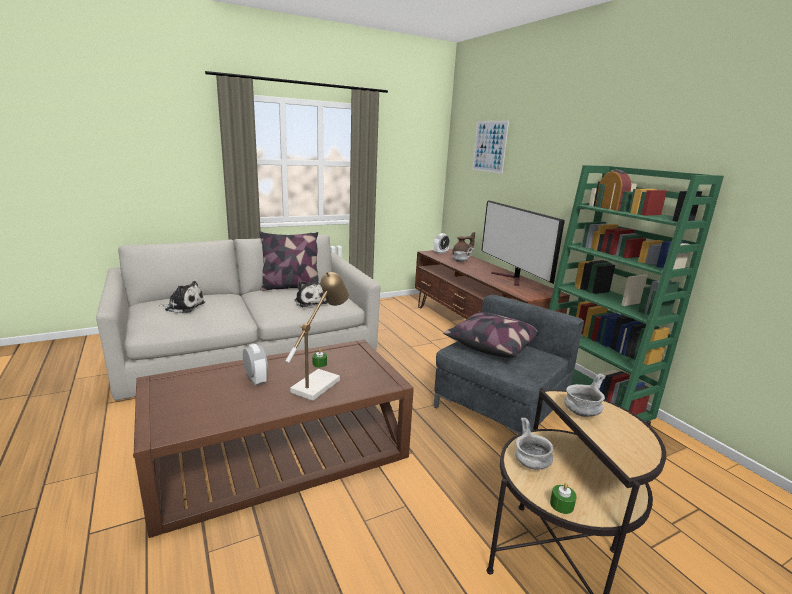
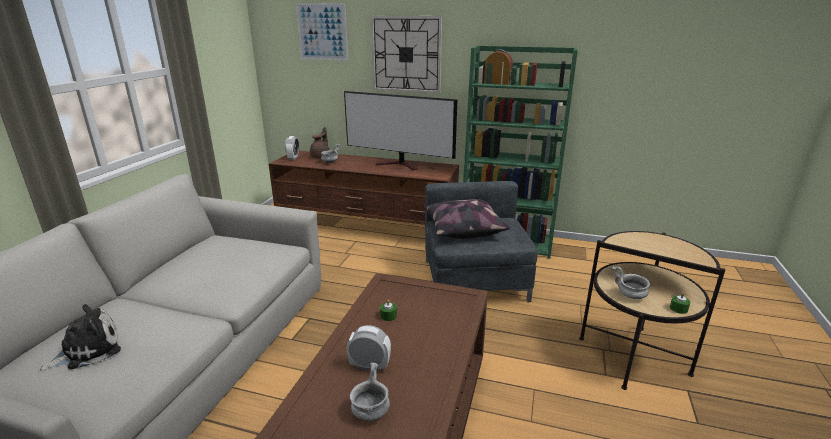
camera: 45 degrees left, 5 degrees up
pillow [259,231,318,291] -> none
table lamp [285,272,349,401] -> none
plush toy [295,281,328,307] -> none
grey bowl [564,373,605,417] -> grey bowl moved to [350,363,390,421]
none -> wall clock [371,16,442,93]

